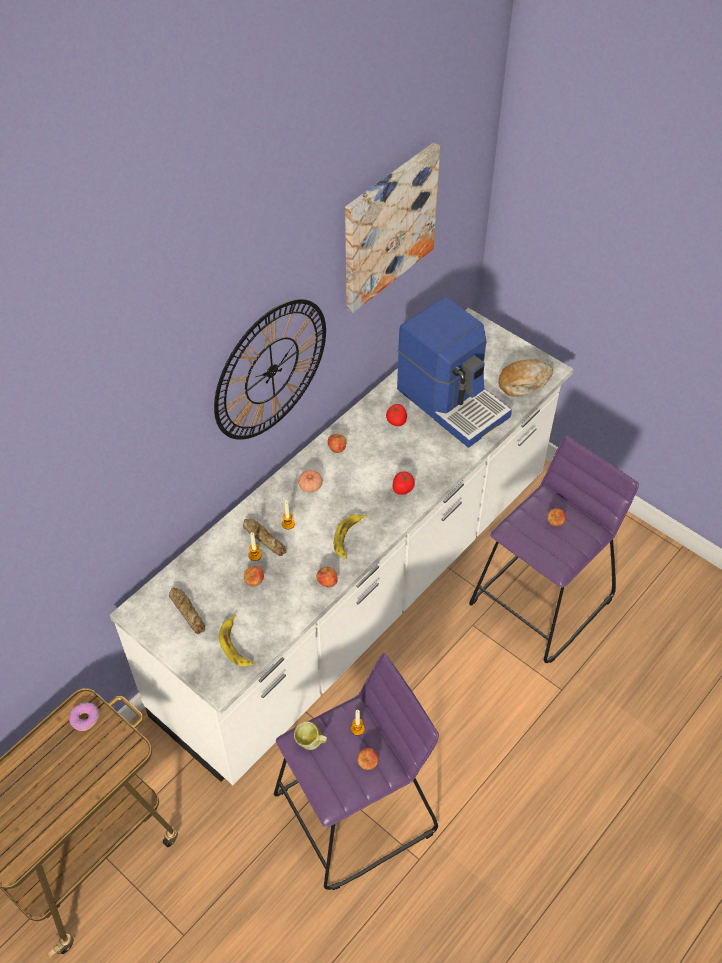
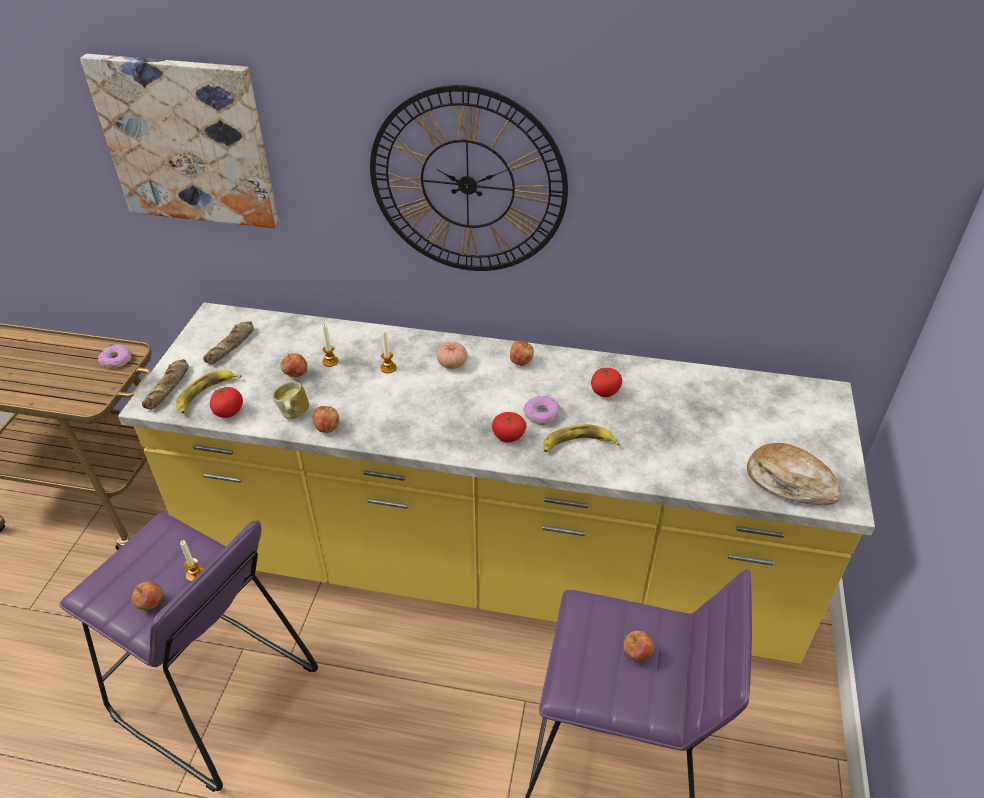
camera: 60 degrees right, 10 degrees down
white counter [110,308,573,785] -> yellow counter [118,303,875,664]
bread [243,519,287,556] -> bread moved to [142,359,189,410]
mug [294,721,327,750] -> mug moved to [273,381,309,419]
banana [334,514,367,559] -> banana moved to [543,424,620,452]
picture [345,142,440,313] -> picture moved to [80,54,279,228]
coffee machine [397,297,512,448] -> none
none -> tomato [210,387,243,418]
none -> donut [523,396,560,425]

